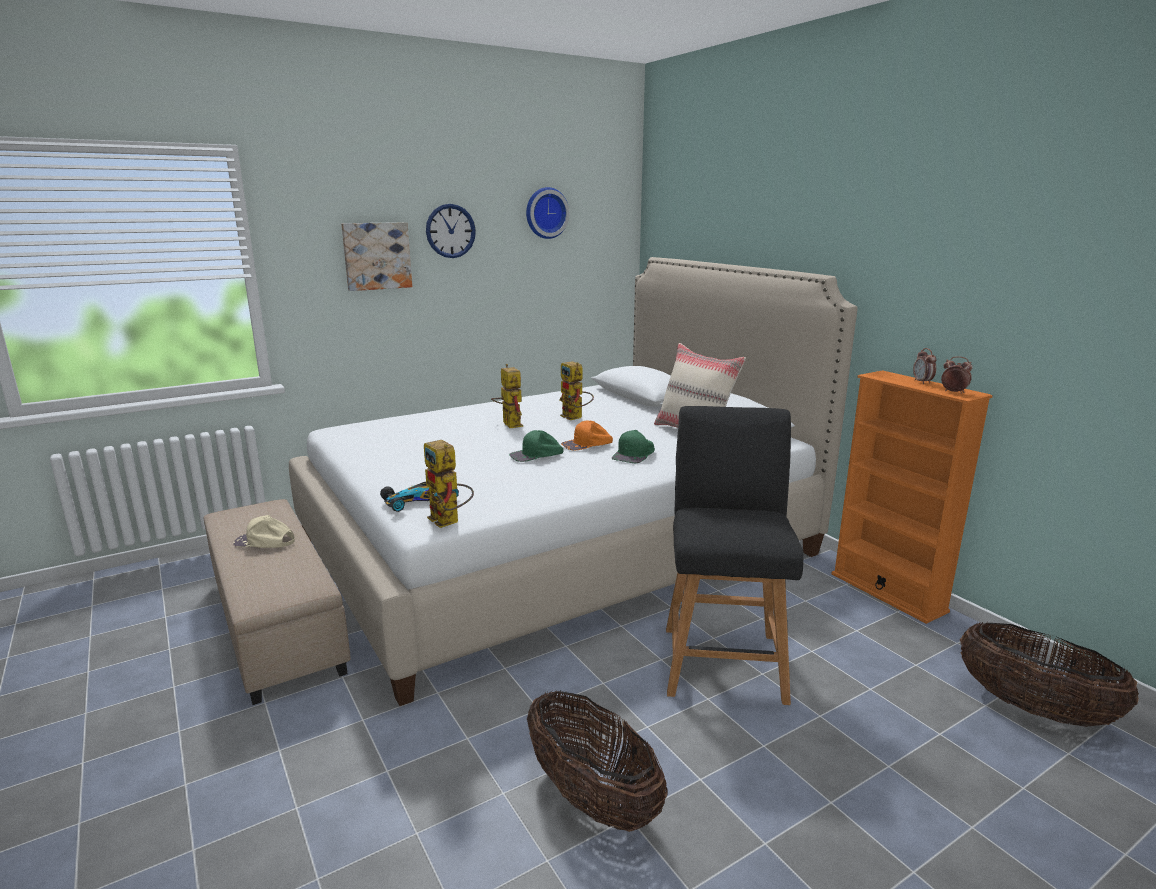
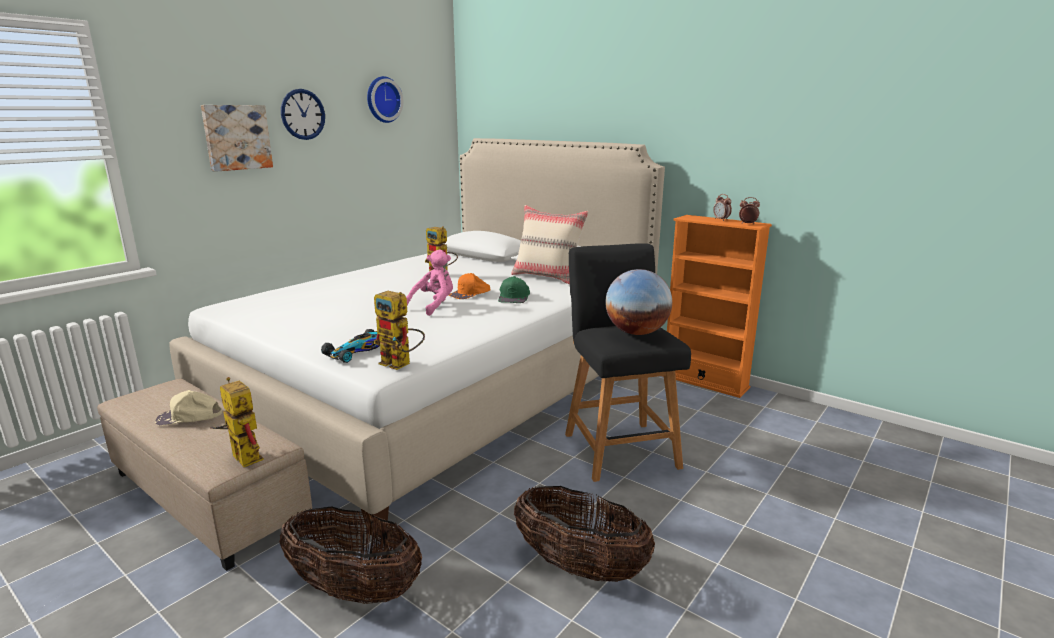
camera: 20 degrees left, 0 degrees up
toy robot [491,364,523,428] -> toy robot moved to [210,377,264,467]
green cap [509,430,563,462] -> pink plush toy [406,250,453,316]
basket [960,622,1139,727] -> basket moved to [279,507,422,604]
none -> globe [605,269,672,335]

